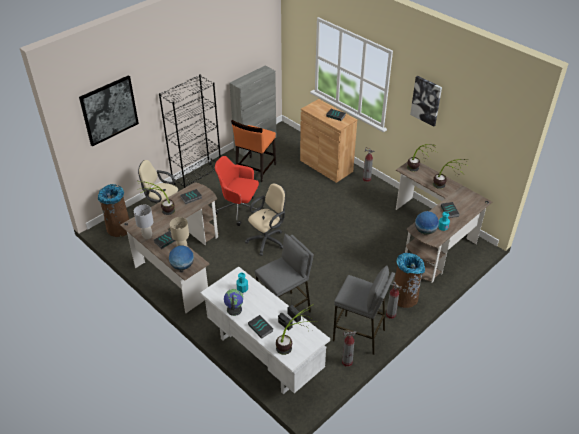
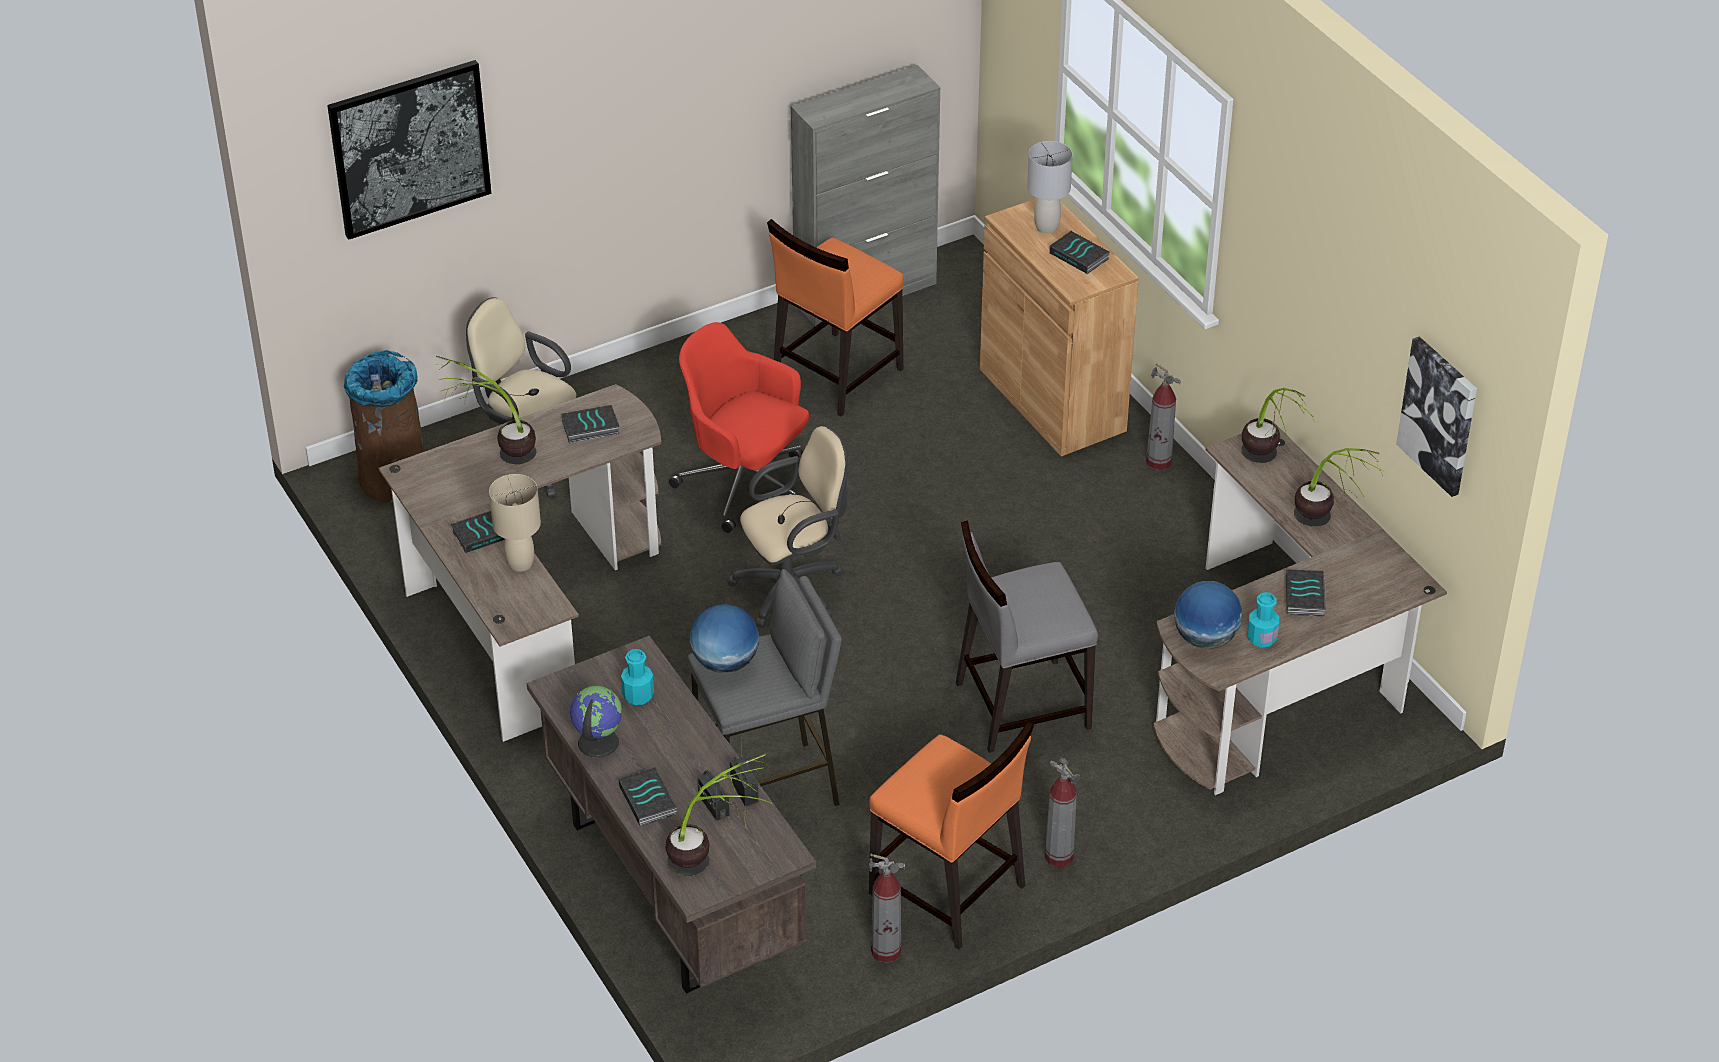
camera: 15 degrees right, 0 degrees up
grey table lamp [134,205,153,239] -> grey table lamp moved to [1027,141,1073,234]
black bookcase [159,74,221,189] -> none
globe [169,246,194,270] -> globe moved to [690,604,759,673]
white desk [200,266,330,394] -> brown desk [527,636,816,994]
grey stool [333,265,395,355] -> orange chair [869,721,1034,950]
brown trash can [392,253,425,308] -> none
picture [410,76,442,127] -> picture moved to [1396,336,1477,497]
none -> grey chair [956,520,1098,753]

